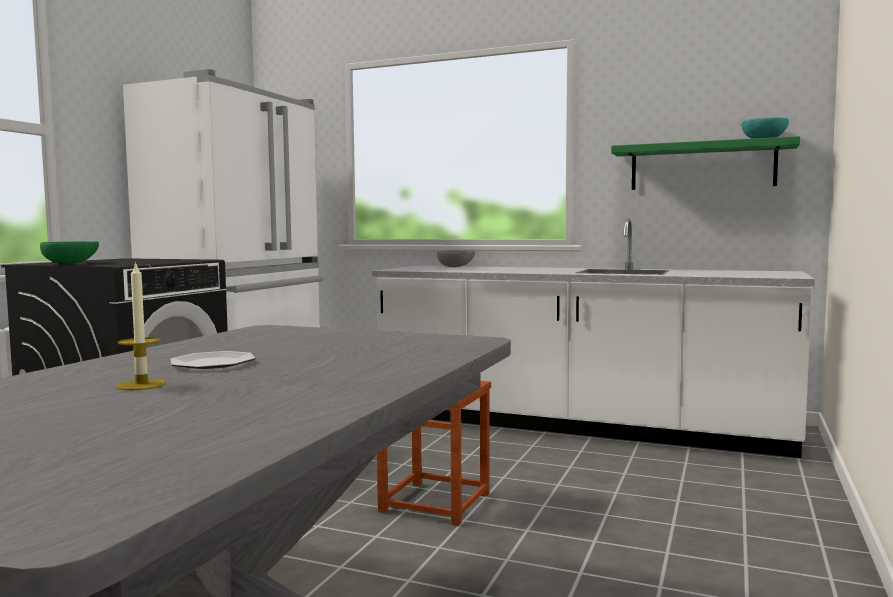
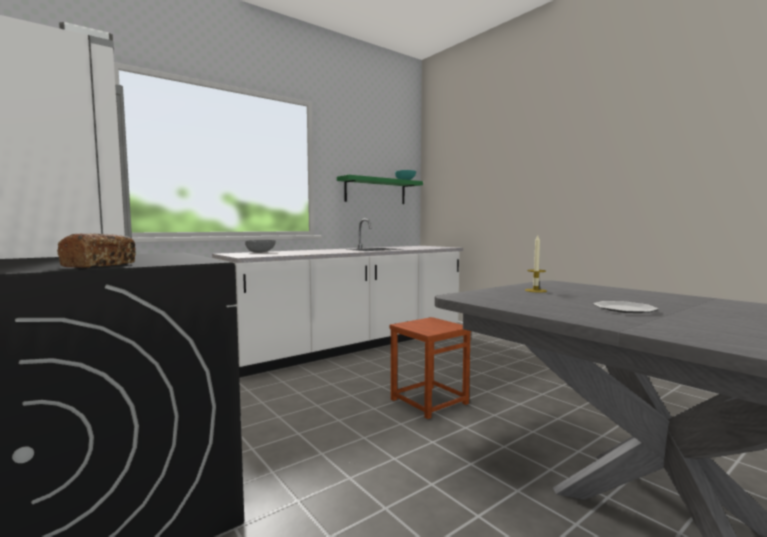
camera: 60 degrees left, 0 degrees up
green bowl [40,241,99,264] -> bread [57,233,136,268]
candle [117,261,166,390] -> candle moved to [525,236,547,293]

